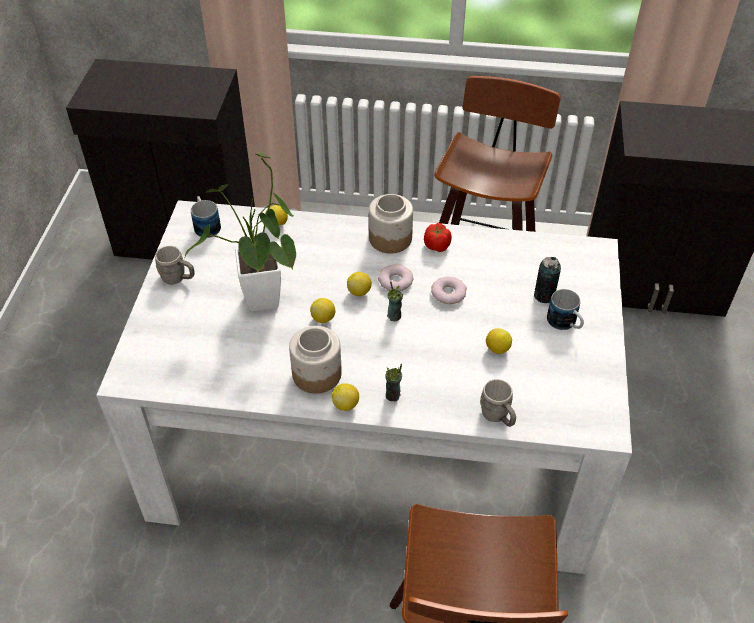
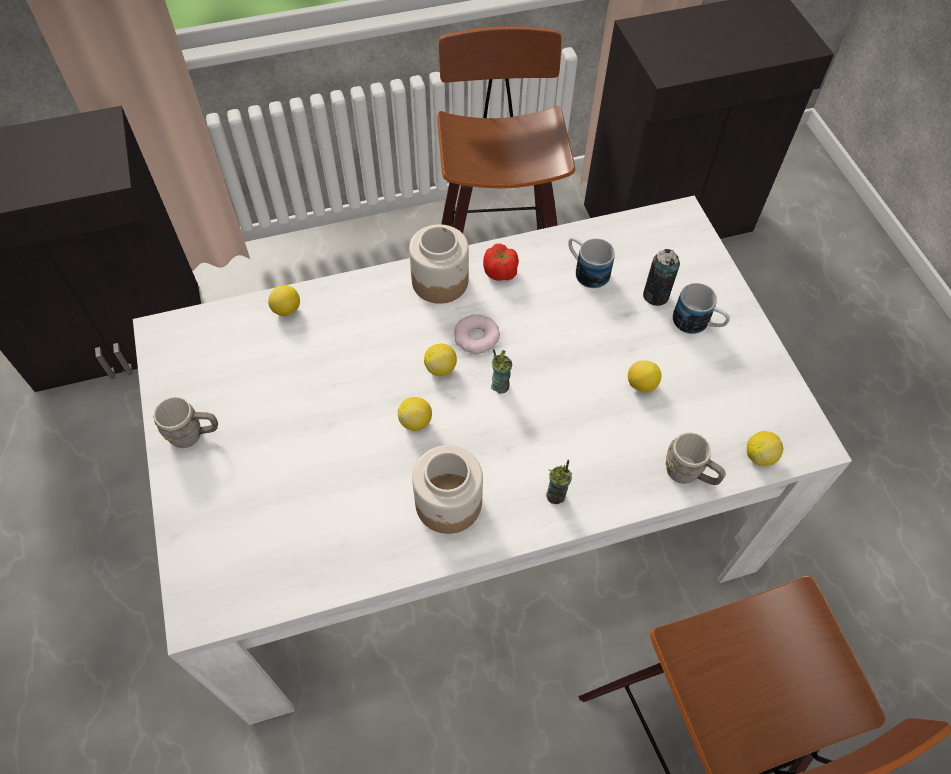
camera: 25 degrees left, 10 degrees up
potted plant [184,152,296,312] -> none
mug [191,196,221,238] -> mug moved to [568,237,615,288]
lemon [332,383,359,411] -> lemon moved to [747,431,783,466]
donut [431,276,467,304] -> none

